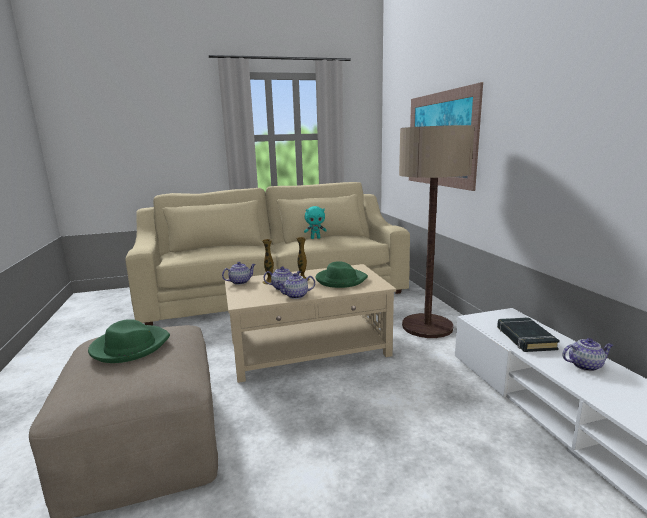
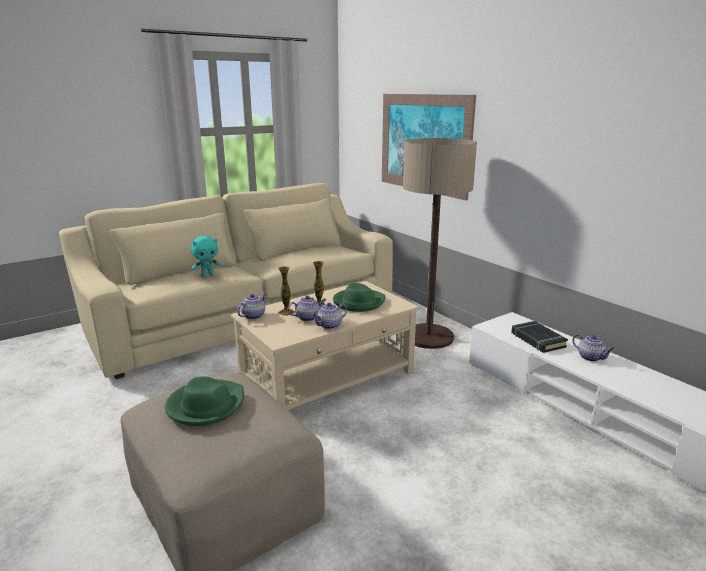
camera: 20 degrees left, 5 degrees up
turquoise plush toy [304,206,327,239] -> turquoise plush toy moved to [191,236,221,277]
teapot [562,338,613,371] -> teapot turned 75 degrees clockwise [572,334,614,361]

